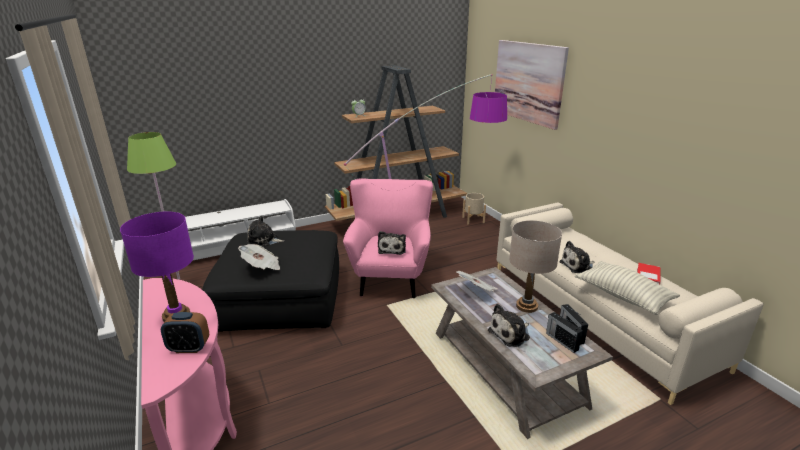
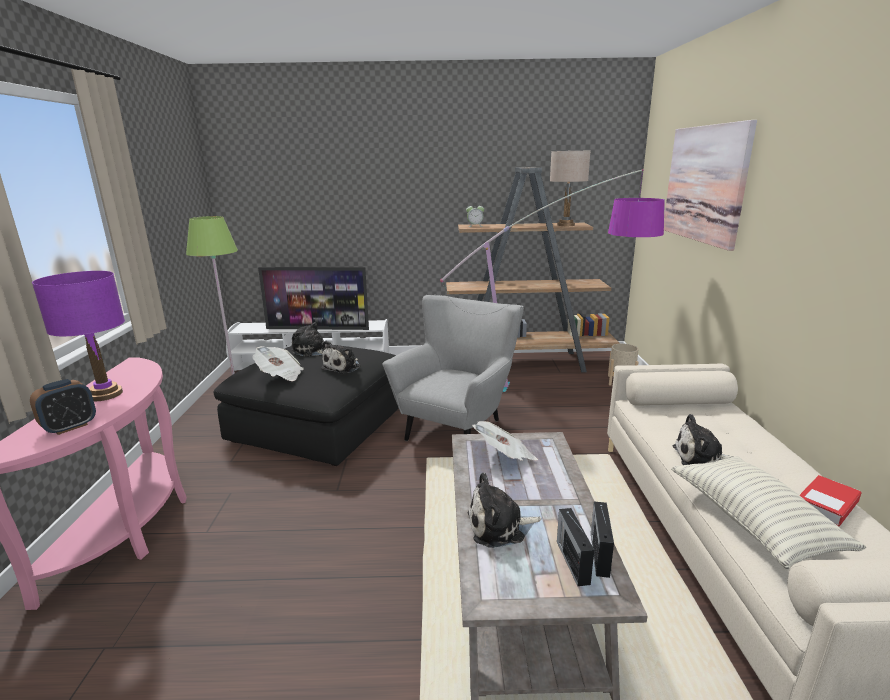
camera: 25 degrees right, 5 degrees down
alarm clock [161,312,209,353] -> alarm clock turned 75 degrees counterclockwise [30,379,96,435]
pink armchair [343,178,433,298] -> grey armchair [382,295,524,441]
plush toy [378,231,406,255] -> plush toy moved to [321,341,361,374]
beige table lamp [509,220,562,313] -> beige table lamp moved to [550,151,590,226]
none -> television [258,267,369,330]

